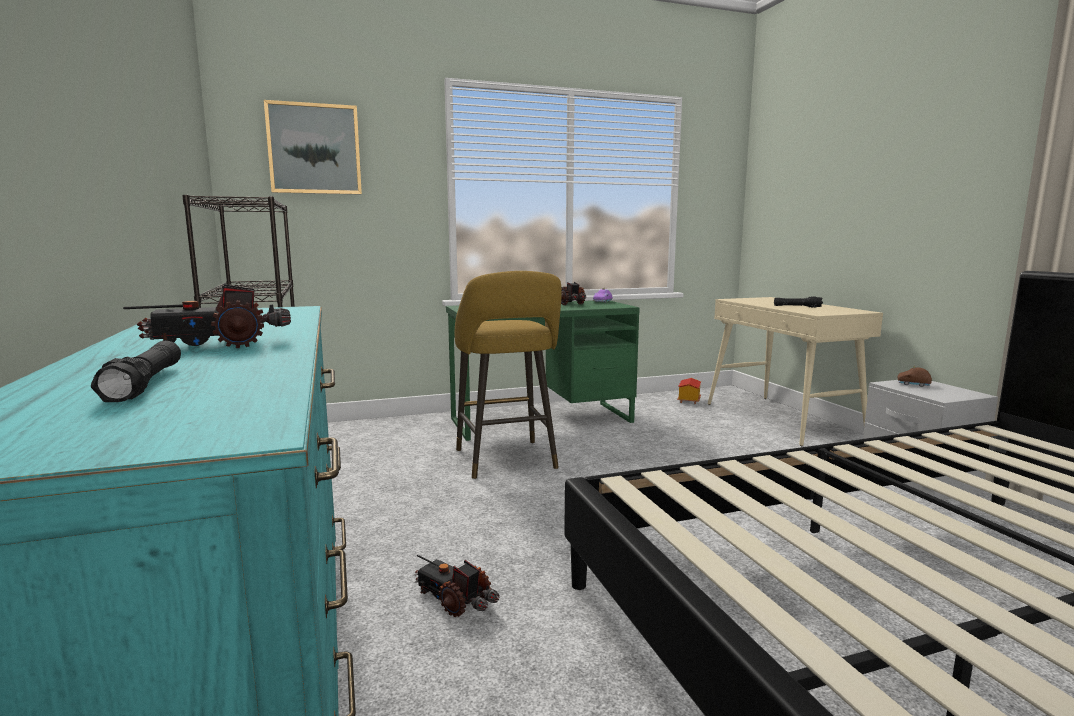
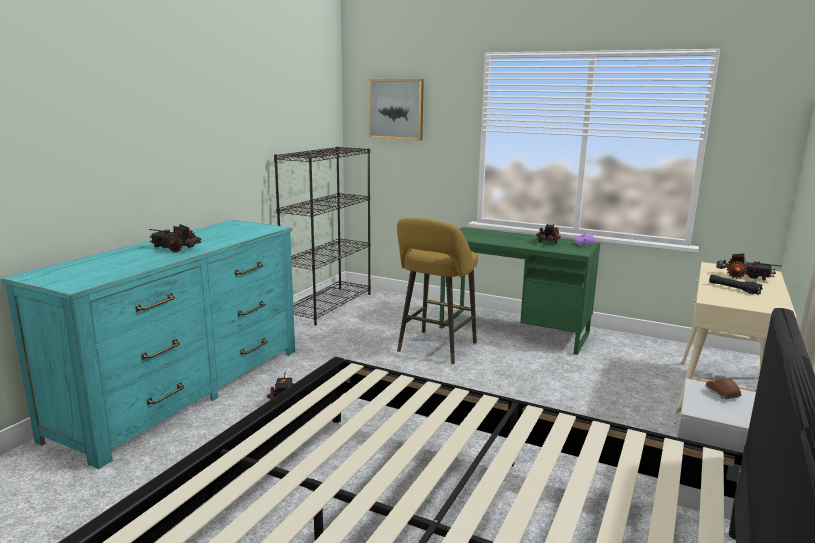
camera: 45 degrees right, 5 degrees up
black flashlight [91,341,181,402] -> none
toy house [677,378,701,404] -> none
none -> toy truck [716,254,782,280]

